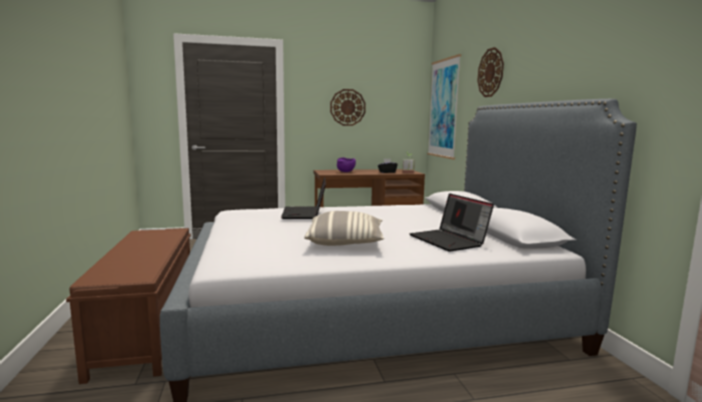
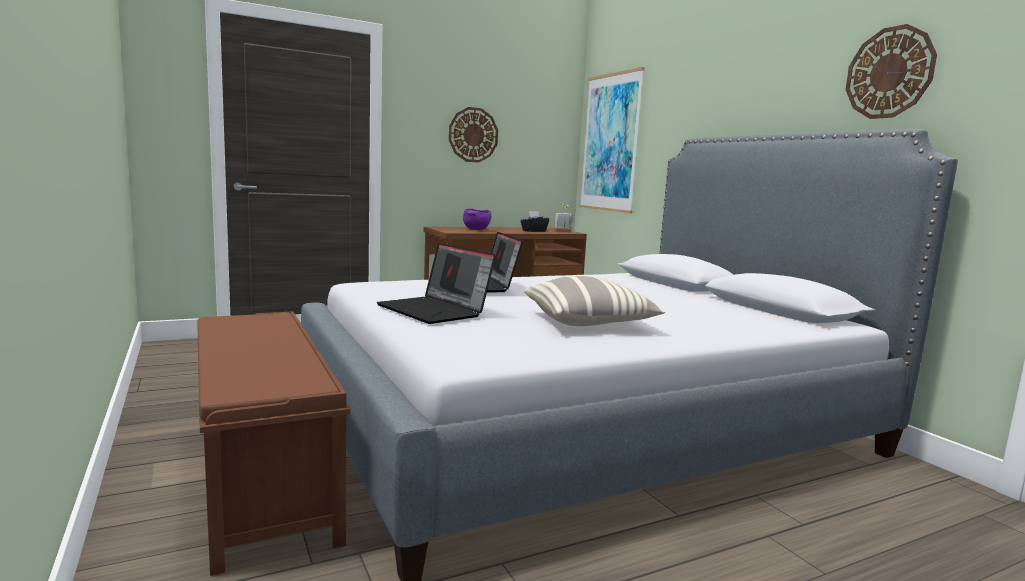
camera: 15 degrees left, 0 degrees up
laptop [409,193,494,252] -> laptop moved to [376,243,496,324]
wall clock [477,47,504,97] -> wall clock moved to [845,24,937,119]

